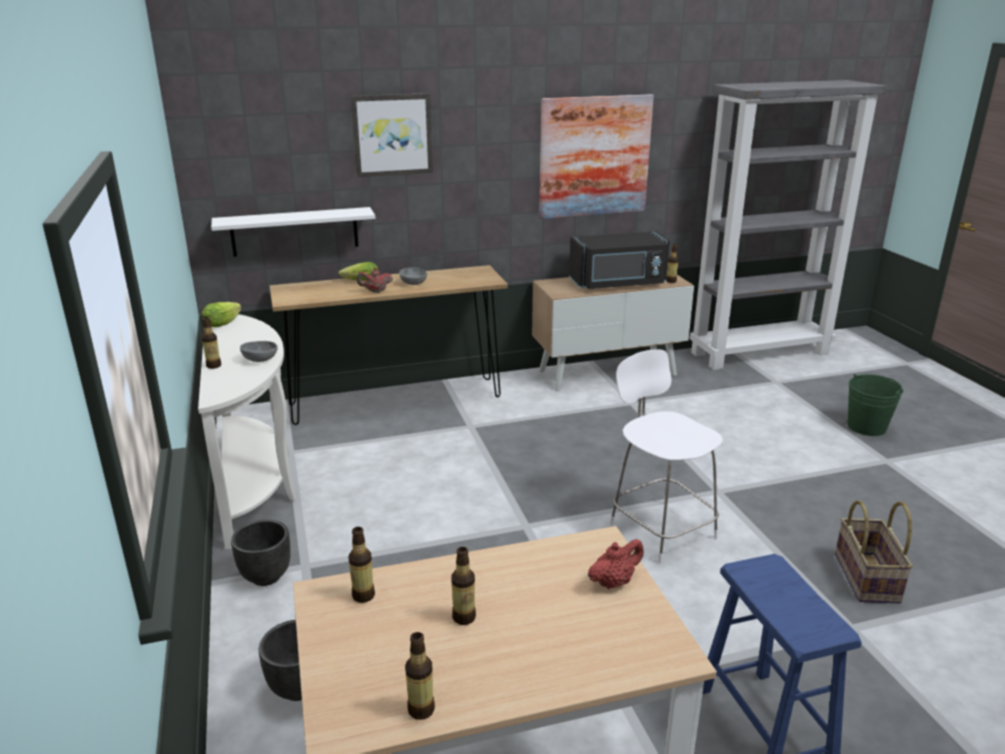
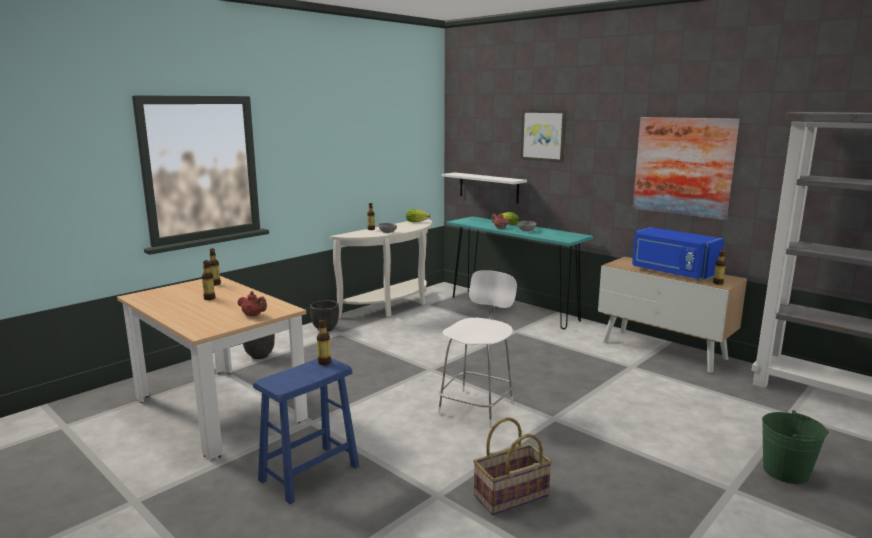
camera: 60 degrees right, 10 degrees down
brown console table [270,265,508,425] -> turquoise console table [446,216,593,329]
bottle [405,632,435,720] -> bottle moved to [317,318,331,365]
black microwave [569,232,670,289] -> blue microwave [632,227,724,281]

